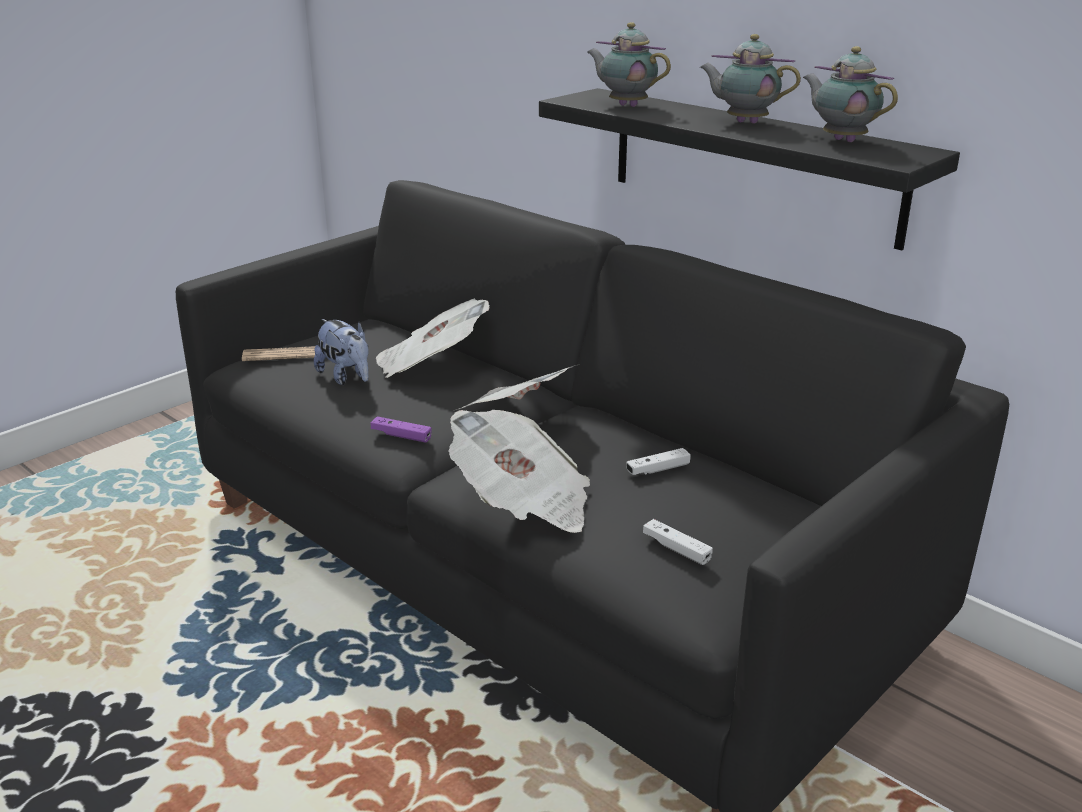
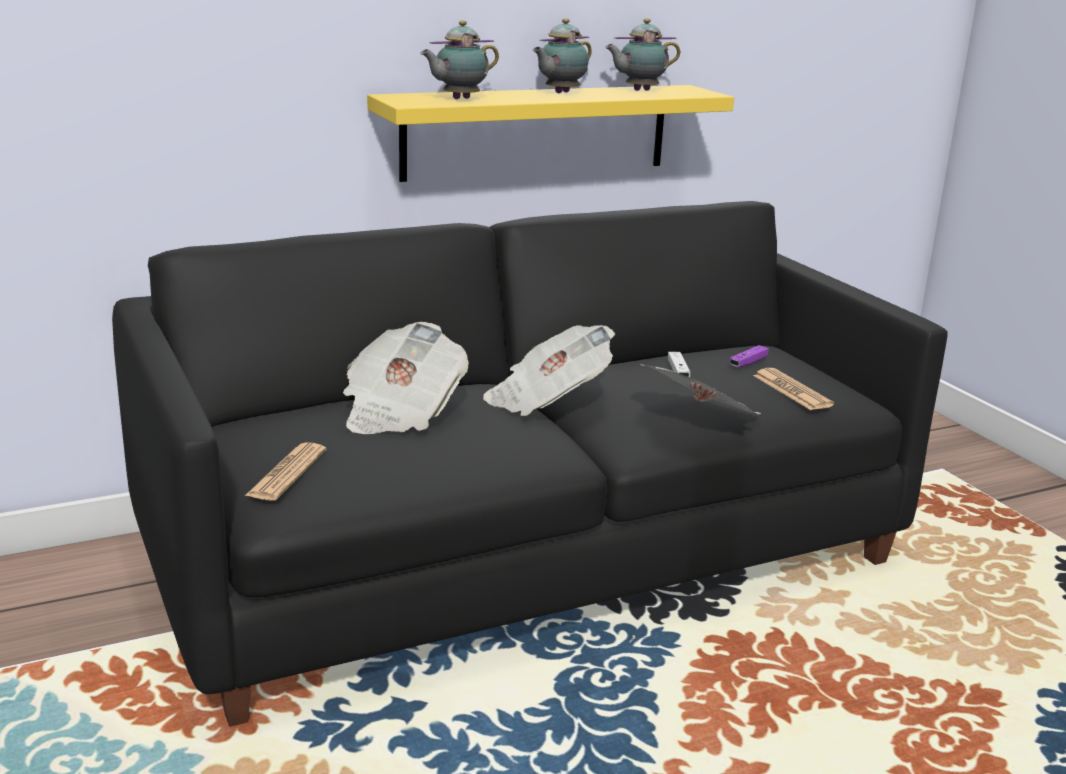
camera: 70 degrees left, 5 degrees down
plush toy [314,319,369,385] -> none
purple game controller [371,416,431,442] -> purple game controller moved to [729,345,769,367]
black shelf [539,88,960,250] -> yellow shelf [367,85,734,182]
white game controller [643,519,713,565] -> newspaper [753,368,834,410]

